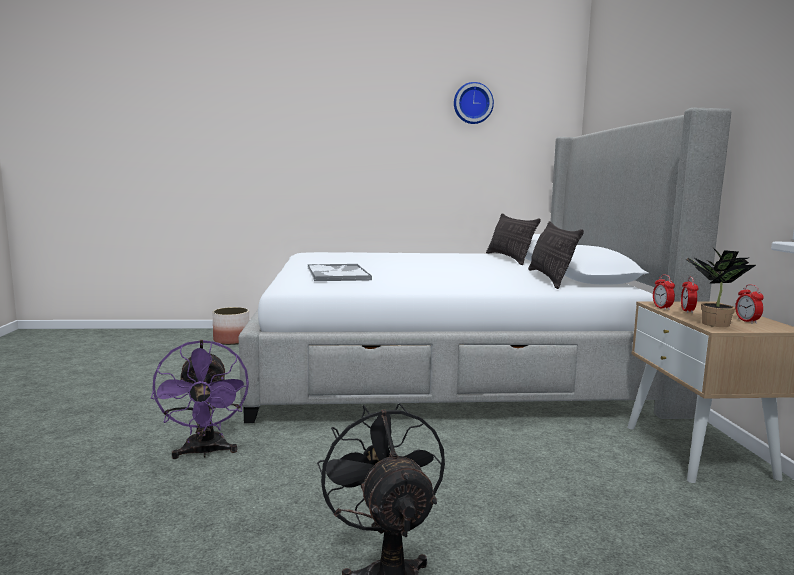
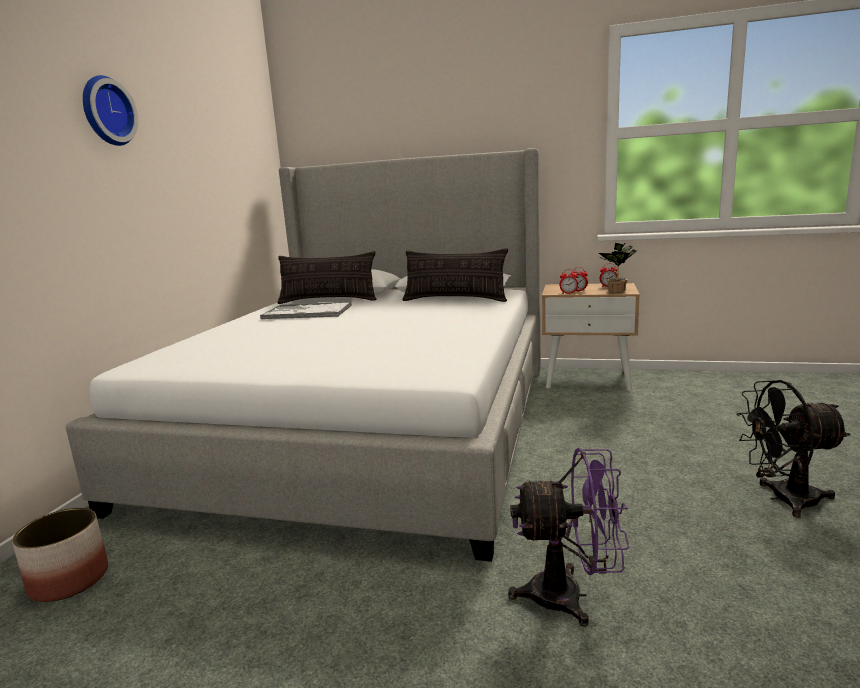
camera: 70 degrees left, 5 degrees up
tray [308,264,372,281] -> tray moved to [260,302,352,319]
wall clock [454,82,494,124] -> wall clock moved to [83,75,138,146]

